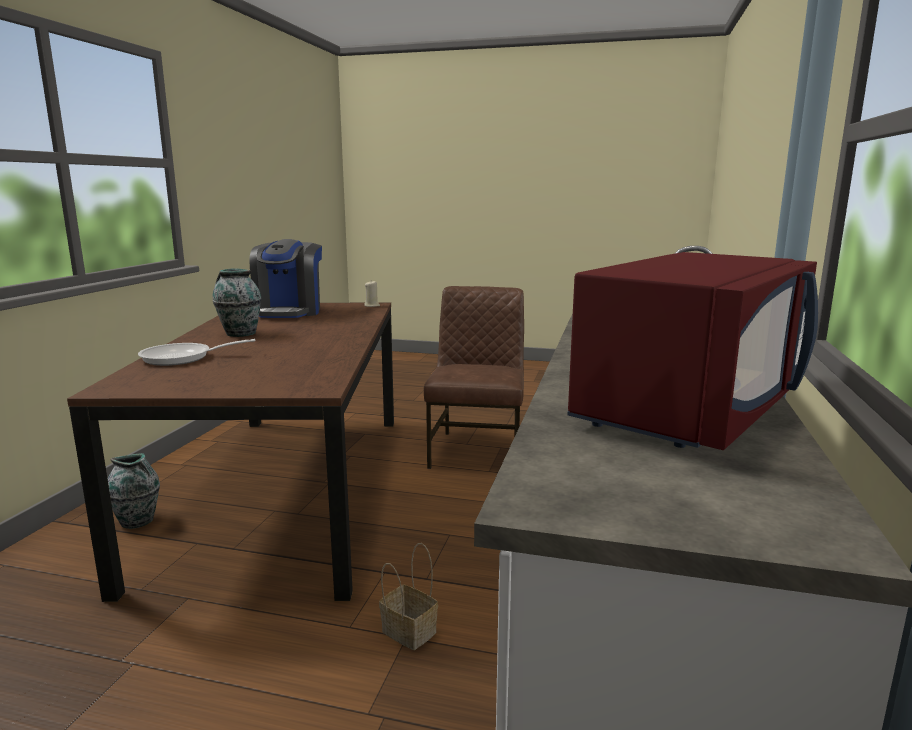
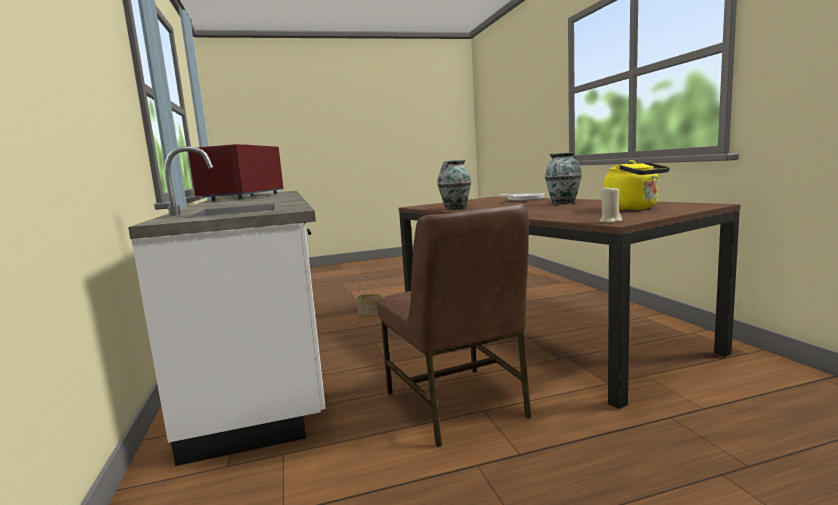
camera: 150 degrees right, 5 degrees down
vase [108,453,160,529] -> vase moved to [437,160,471,210]
coffee machine [249,239,322,318] -> yellow kettle [604,160,670,210]

